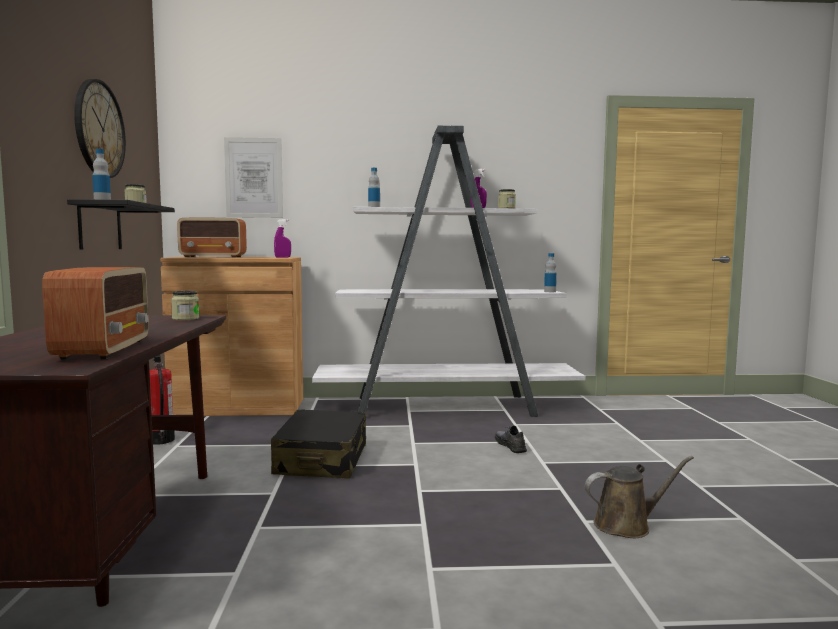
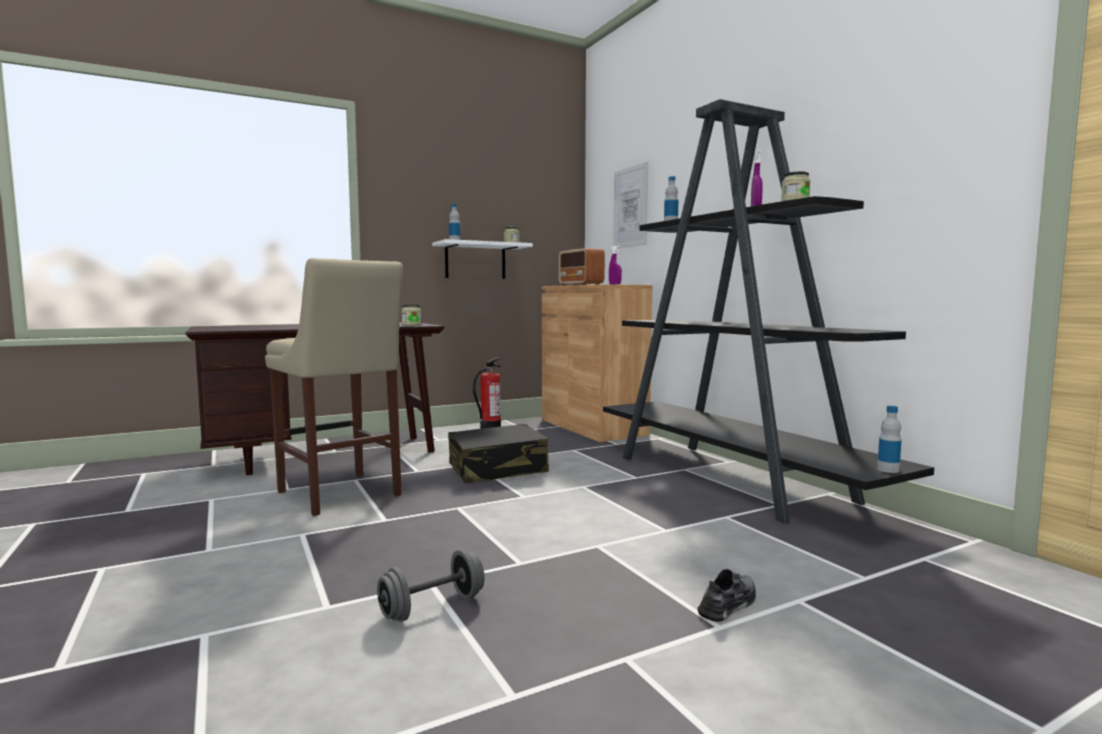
camera: 65 degrees right, 0 degrees up
radio [42,267,149,360] -> none
black shelf [67,199,175,250] -> white shelf [432,239,533,279]
wall clock [74,79,126,178] -> none
white bookcase [312,126,585,417] -> black bookcase [603,99,934,524]
grey shoe [495,426,527,453] -> grey shoe moved to [697,568,756,622]
bottle [544,253,557,292] -> bottle moved to [877,406,902,473]
brown watering can [585,456,694,538] -> grey dumbbell [377,549,485,622]
none -> beige stool [265,258,403,516]

